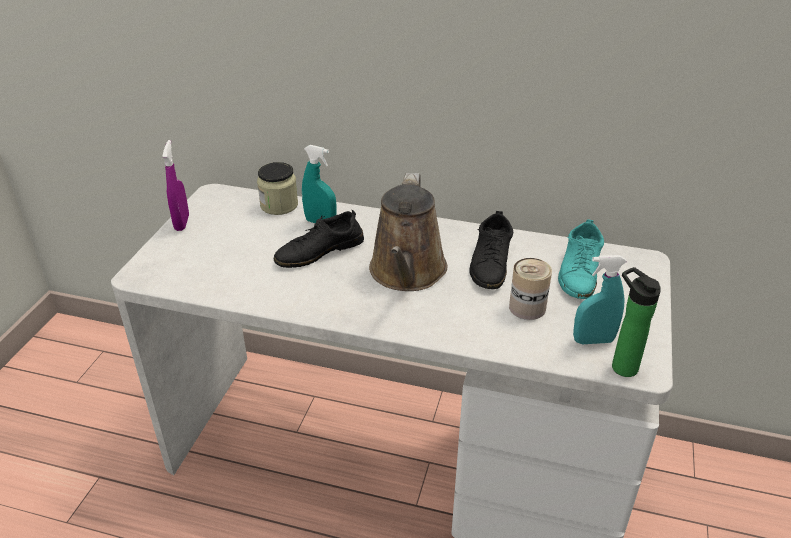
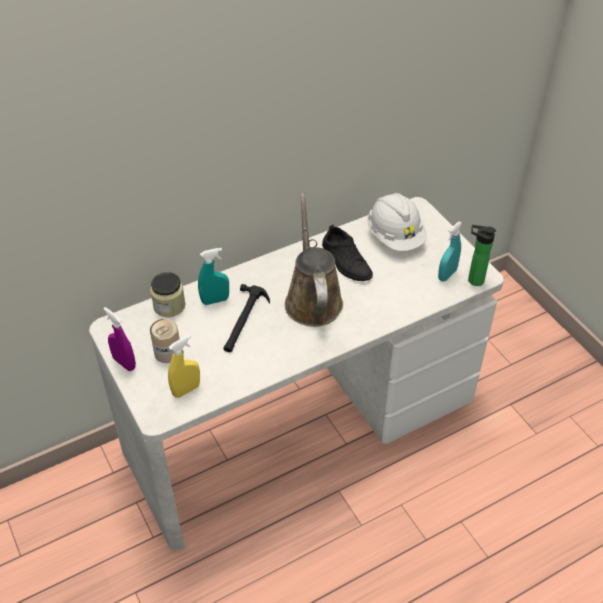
camera: 45 degrees left, 10 degrees up
black shoe [274,210,364,268] -> hammer [223,284,270,352]
brown watering can [369,173,447,291] -> brown watering can turned 150 degrees counterclockwise [285,193,343,327]
can [509,258,552,320] -> can moved to [150,319,180,363]
turquoise shoe [558,219,604,299] -> white hard hat [367,193,427,251]
none -> yellow spray bottle [168,335,200,398]

